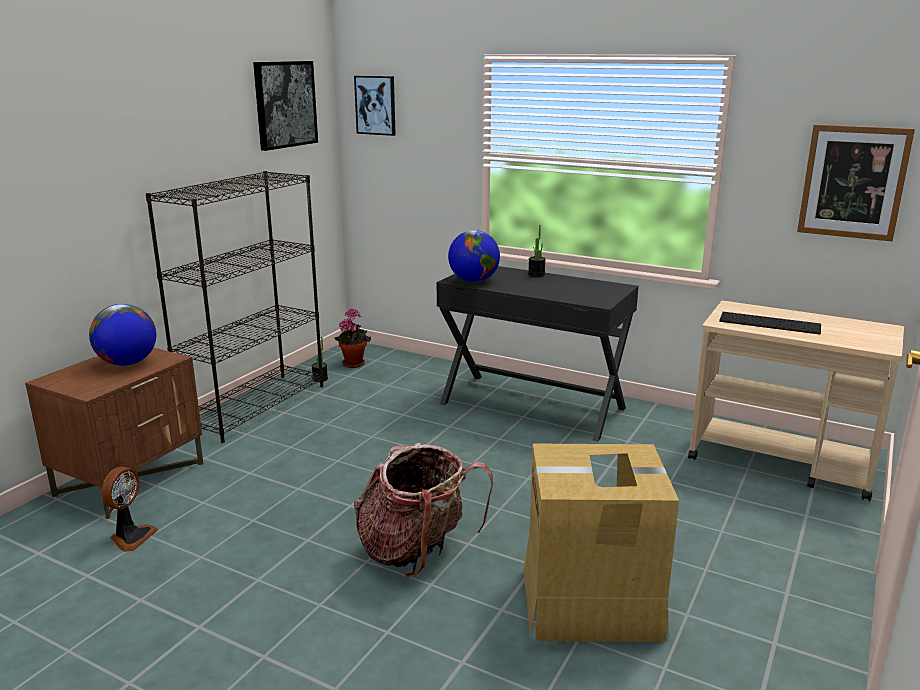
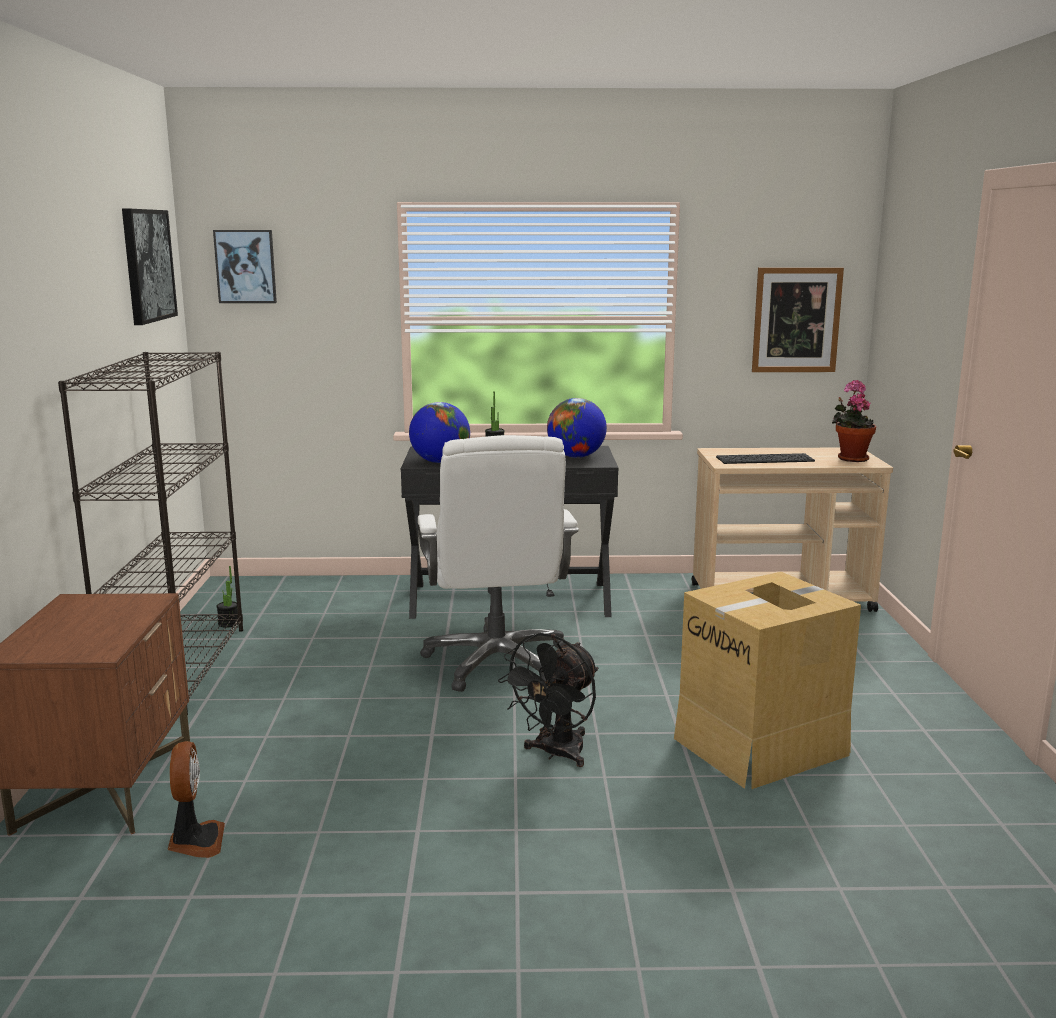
camera: 30 degrees left, 5 degrees down
globe [89,304,156,366] -> globe moved to [547,398,607,458]
potted plant [334,308,371,368] -> potted plant moved to [832,380,876,462]
backpack [354,443,493,578] -> black fan [498,633,598,767]
none -> white office chair [418,435,579,692]

